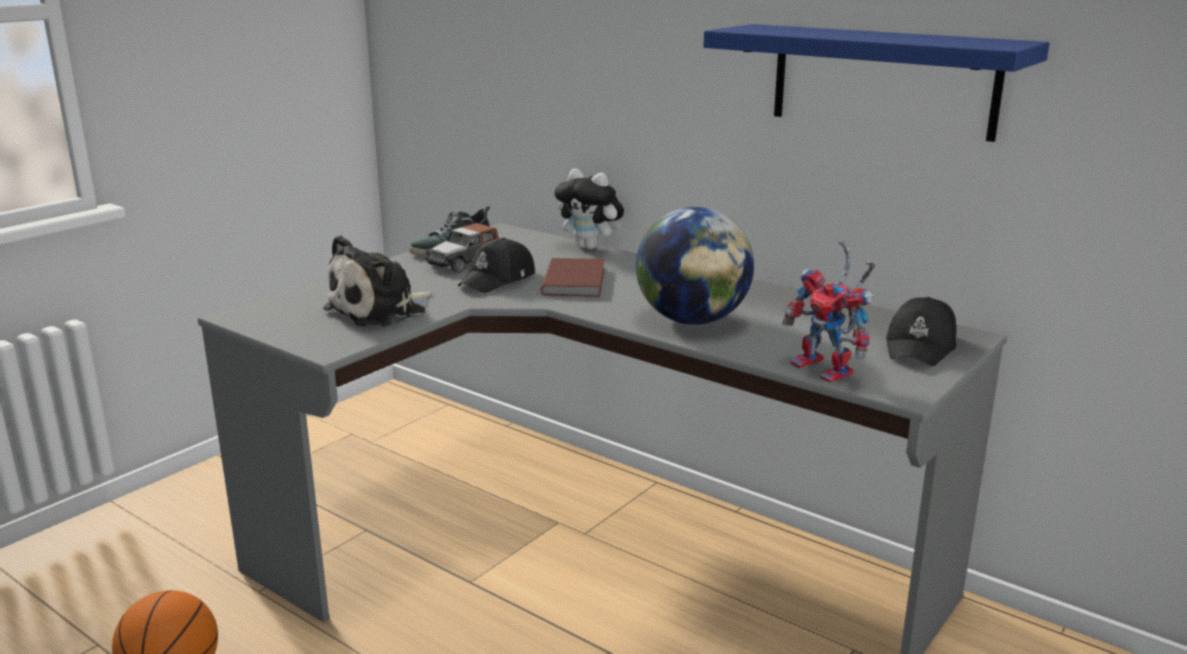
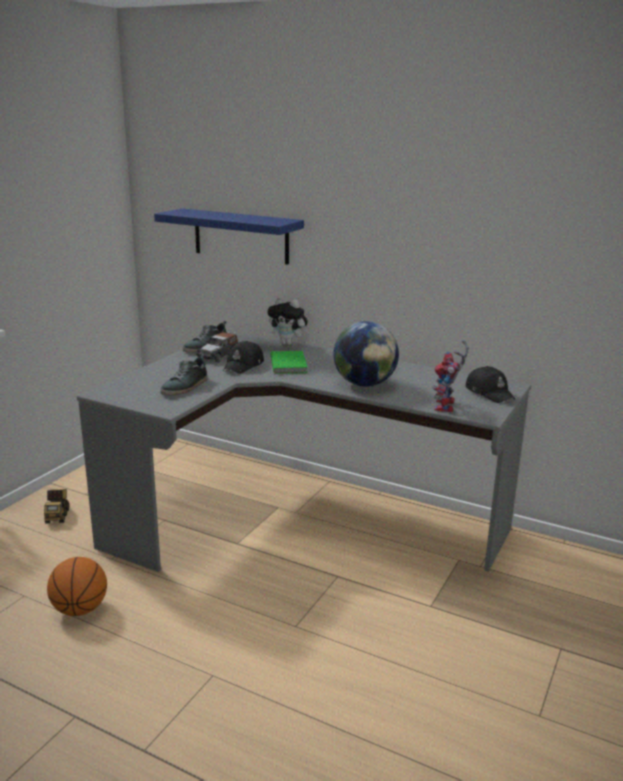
camera: 10 degrees left, 0 degrees up
plush toy [323,235,432,327] -> shoe [160,354,207,395]
brown book [541,258,605,297] -> green book [271,351,308,374]
blue shelf [703,24,1050,142] -> blue shelf moved to [154,208,304,264]
toy robot [782,239,875,383] -> toy robot turned 60 degrees clockwise [433,340,469,412]
black cap [886,297,957,366] -> black cap turned 45 degrees counterclockwise [466,366,515,403]
none -> toy truck [44,489,69,523]

